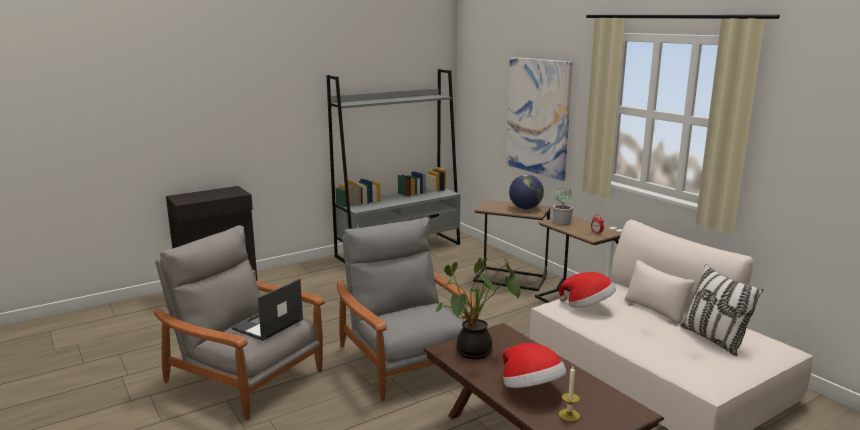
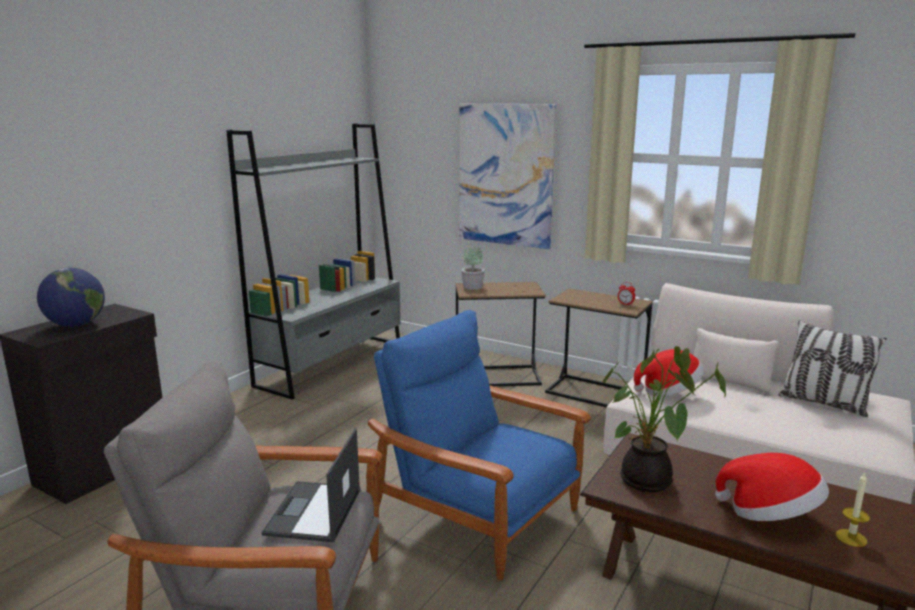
camera: 25 degrees left, 0 degrees up
grey armchair [337,217,481,401] -> blue armchair [368,310,591,581]
globe [509,175,544,209] -> globe moved to [37,267,105,327]
potted plant [553,187,573,224] -> potted plant moved to [461,247,485,290]

